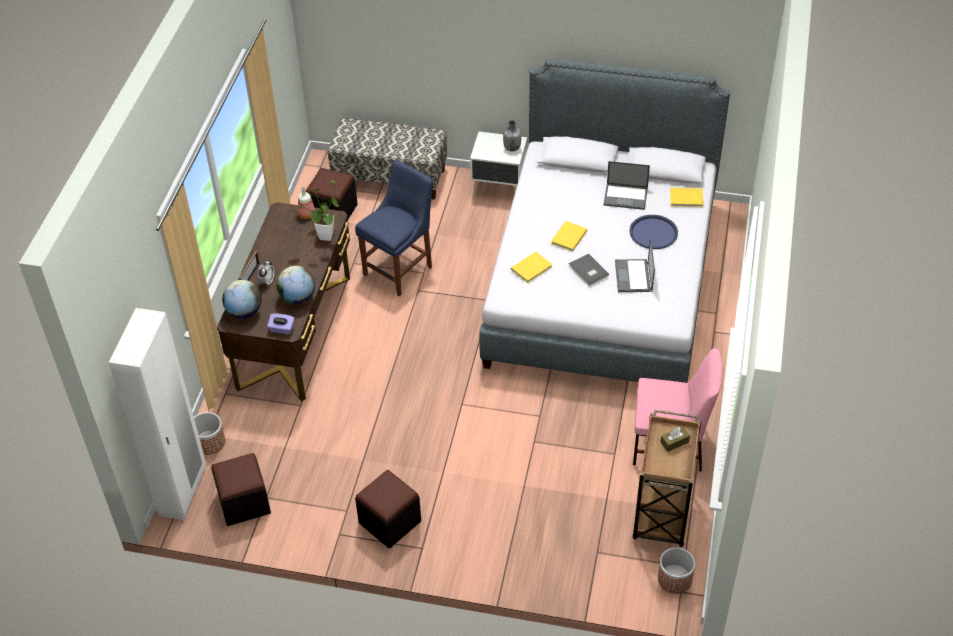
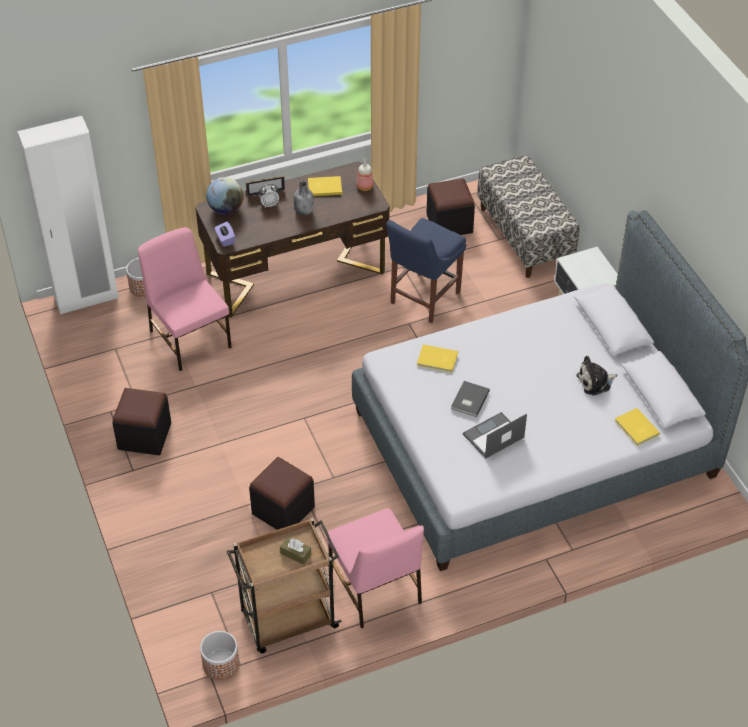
camera: 55 degrees right, 0 degrees up
black ottoman [211,453,271,526] -> black ottoman moved to [249,457,315,530]
globe [277,266,315,304] -> none
potted plant [294,180,339,241] -> none
blue chair [355,160,433,296] -> blue chair turned 120 degrees clockwise [386,218,466,323]
grey bottle [503,120,521,151] -> grey bottle moved to [294,181,314,215]
yellow book [551,221,587,252] -> yellow book moved to [308,176,342,196]
laptop [603,161,650,210] -> plush toy [576,356,618,395]
blue tray [629,215,678,249] -> none
none -> pink chair [138,227,232,371]

